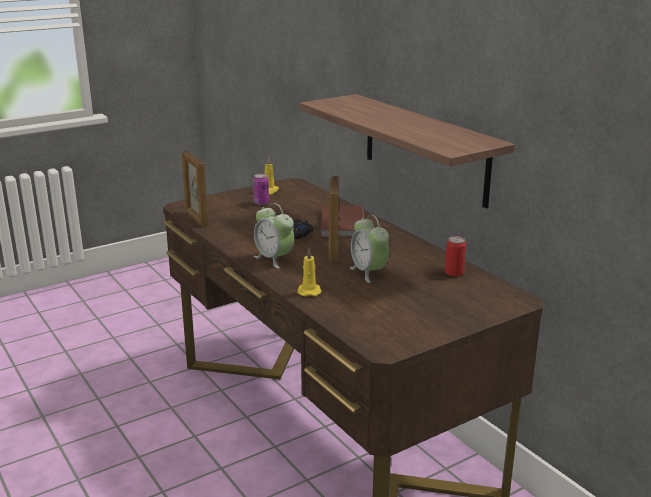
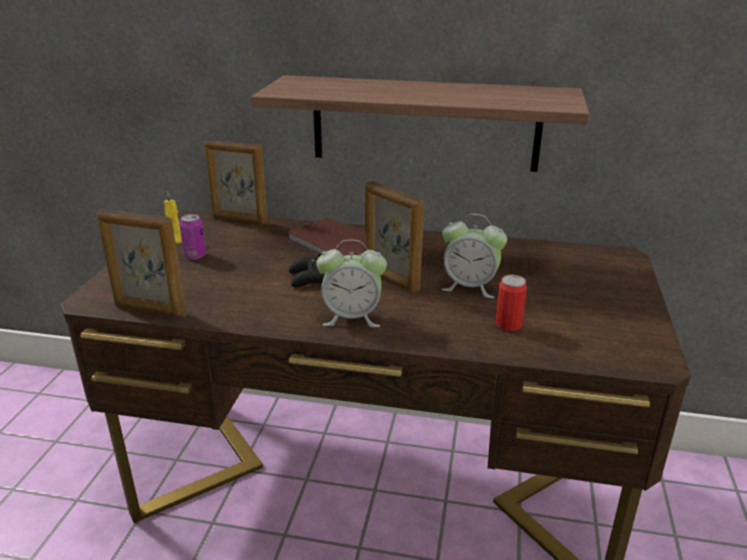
camera: 45 degrees left, 5 degrees up
yellow candle [297,249,321,296] -> none
can [445,236,466,276] -> can moved to [495,275,527,331]
none -> picture frame [204,139,268,224]

